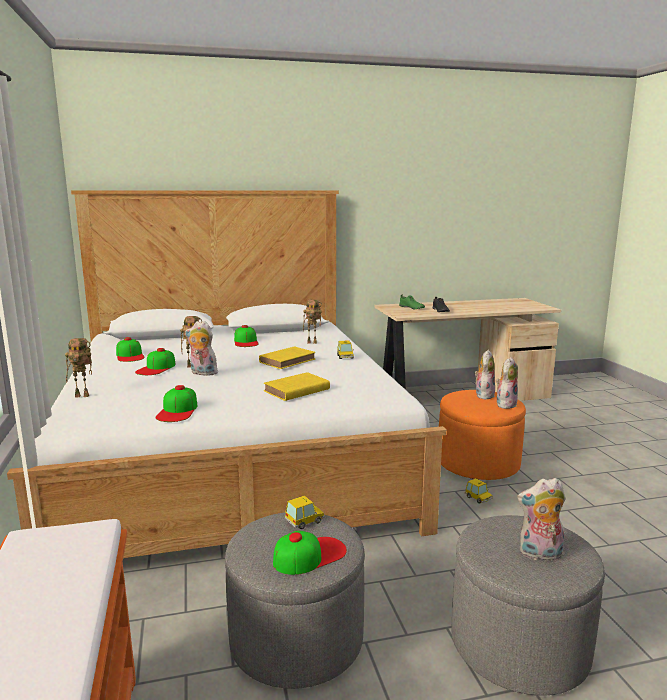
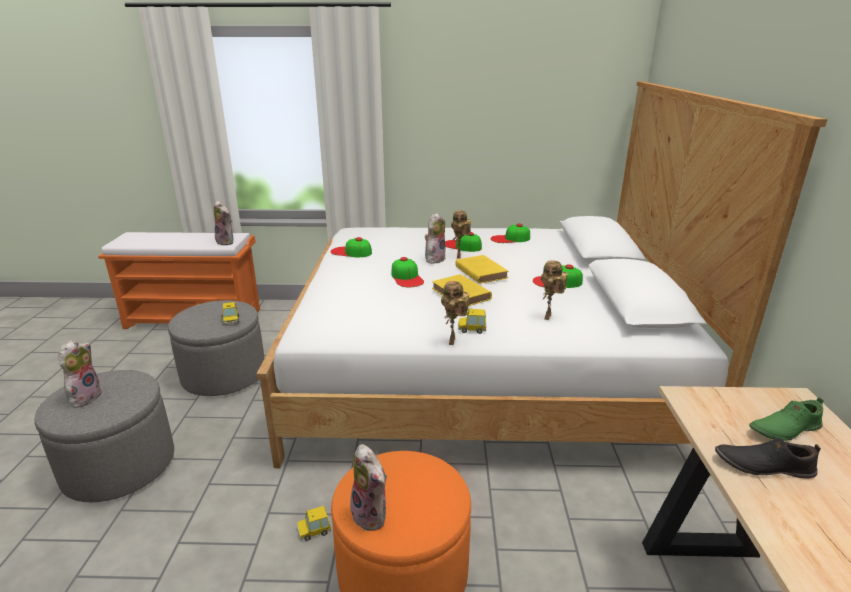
camera: 105 degrees right, 10 degrees up
toy robot [65,338,92,397] -> toy robot moved to [441,281,469,345]
yellow book [264,372,330,401] -> yellow book moved to [455,255,509,284]
cap [273,531,347,575] -> cap moved to [391,257,424,287]
plush toy [474,350,495,399] -> plush toy moved to [214,200,233,246]

